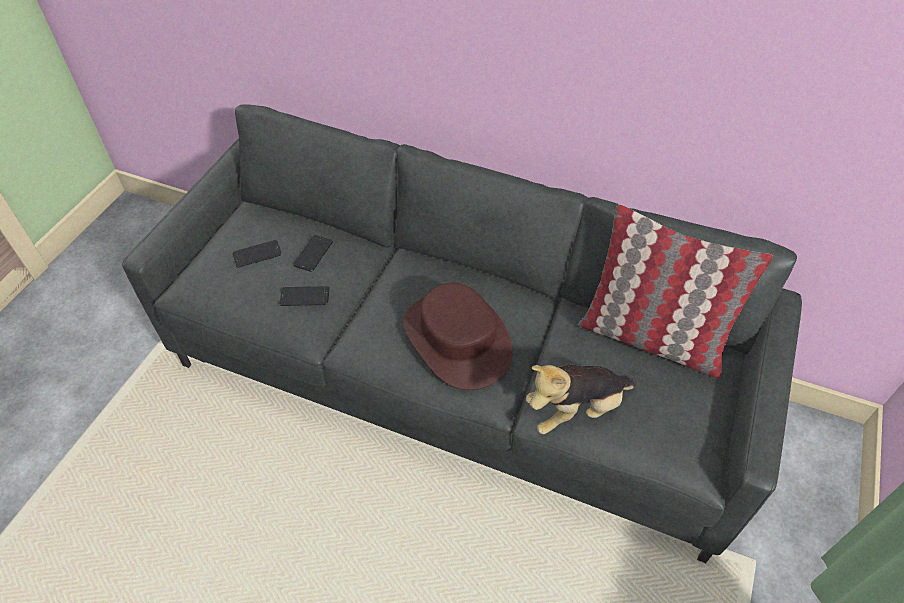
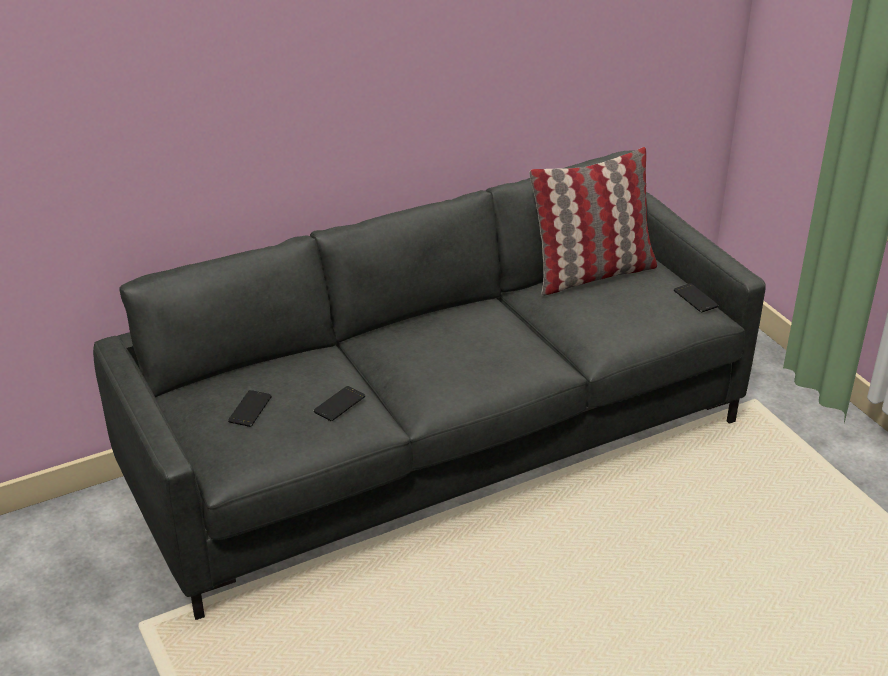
camera: 50 degrees left, 15 degrees down
phone [293,235,333,272] -> phone moved to [673,283,718,312]
brown hat [403,283,513,390] -> none
plush toy [526,365,637,434] -> none

